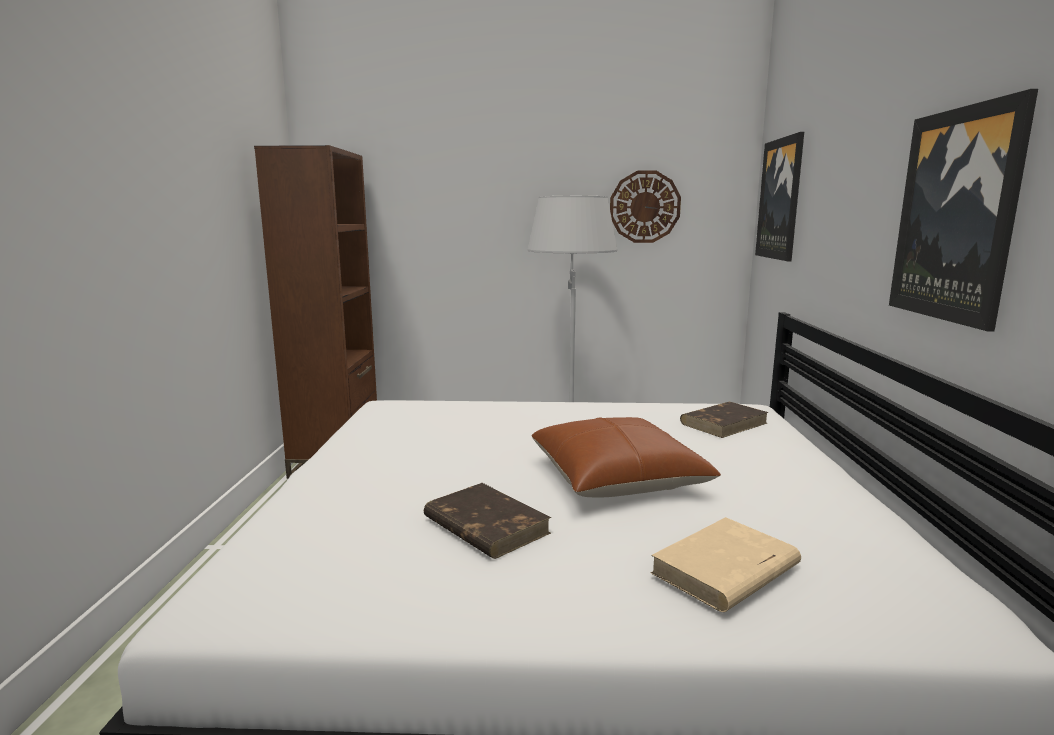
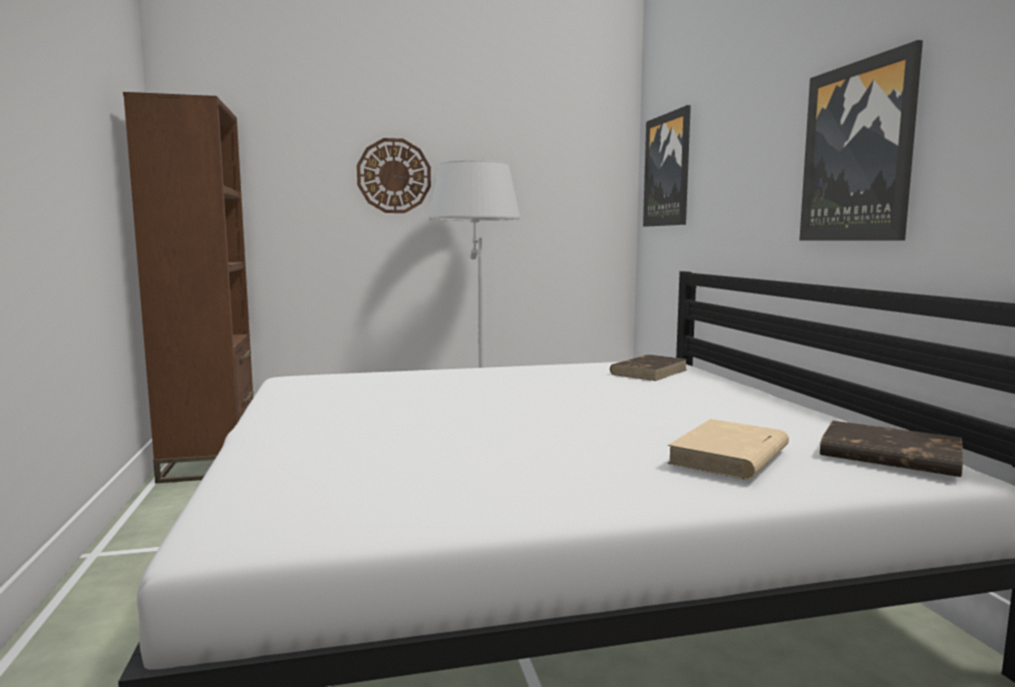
camera: 15 degrees left, 5 degrees down
brown book [424,483,551,559] -> brown book moved to [820,421,963,477]
brown pillow [531,417,721,498] -> none
wall clock [610,170,681,243] -> wall clock moved to [357,138,431,213]

